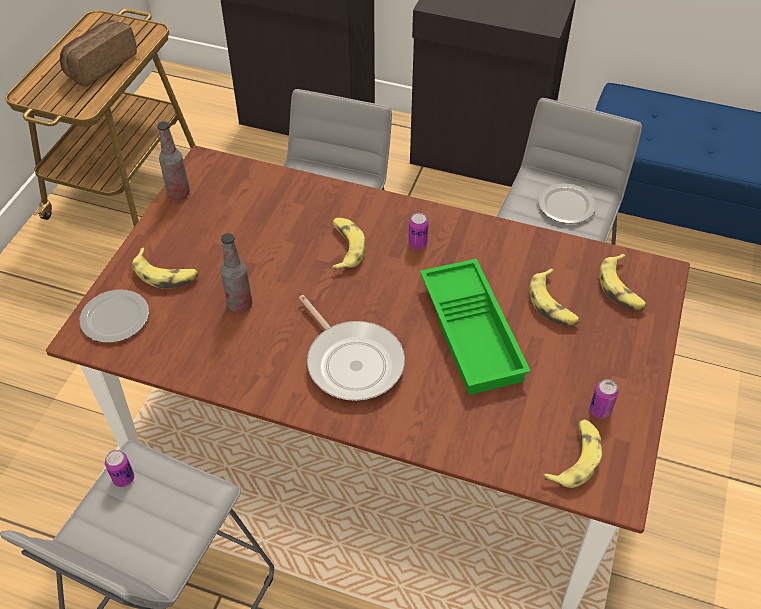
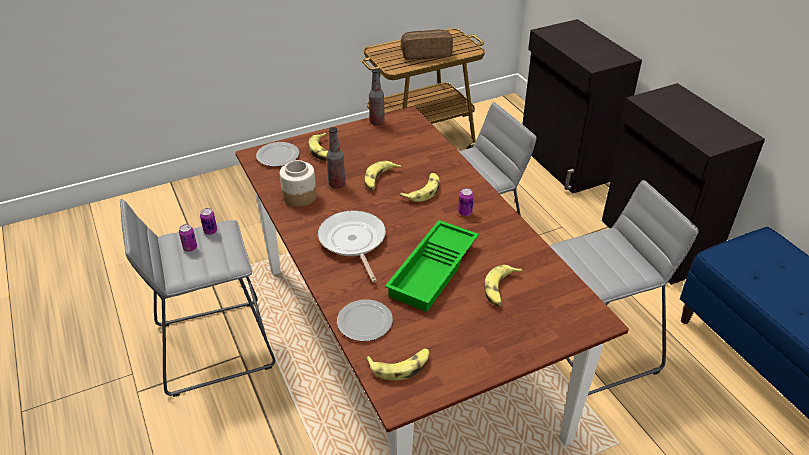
camera: 45 degrees right, 10 degrees down
frying pan [299,295,405,401] -> frying pan turned 150 degrees clockwise [318,210,386,282]
plate [538,183,596,224] -> plate moved to [337,299,393,341]
can [590,379,619,418] -> can moved to [179,224,197,252]
banana [599,254,647,310] -> banana moved to [364,161,401,191]
none -> jar [280,160,317,207]

